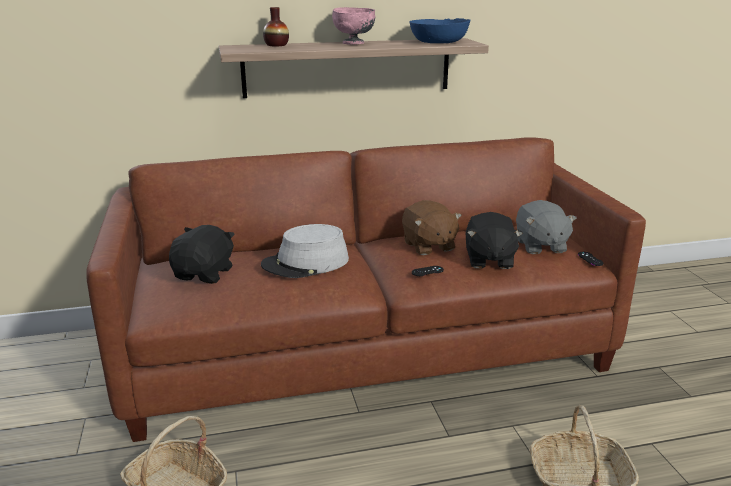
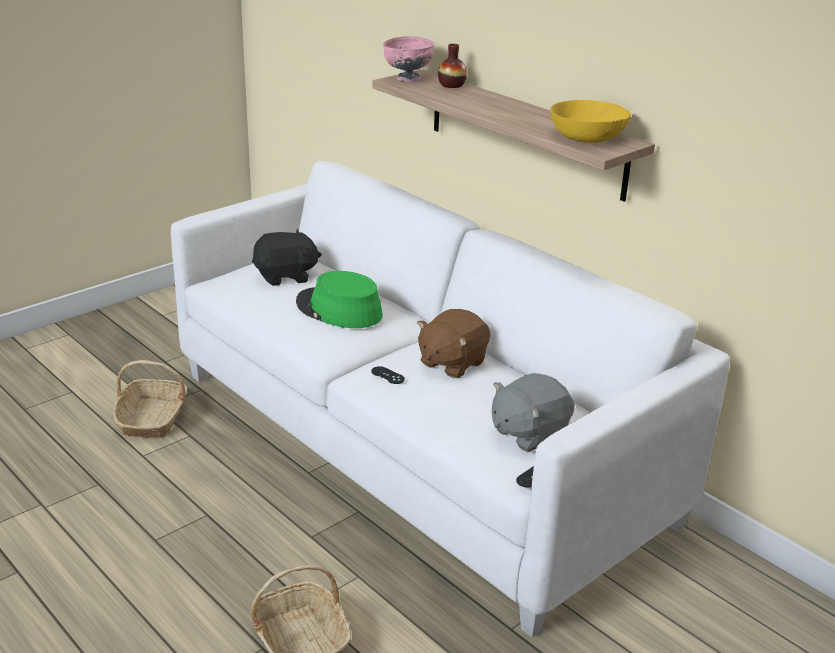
camera: 60 degrees right, 5 degrees up
brown sofa [86,137,646,442] -> white sofa [171,161,730,637]
grey hat [261,224,349,278] -> green hat [296,271,383,328]
pink bowl [332,7,375,45] -> pink bowl moved to [383,36,434,82]
blue bowl [410,18,470,43] -> yellow bowl [550,100,631,143]
black plush toy [466,212,523,269] -> none

